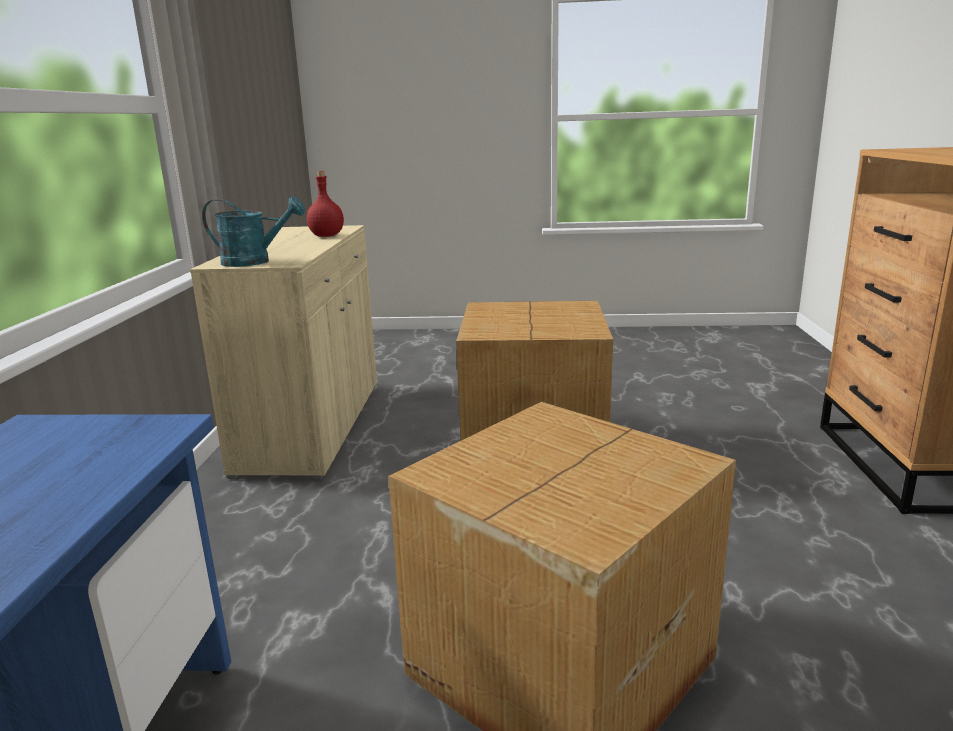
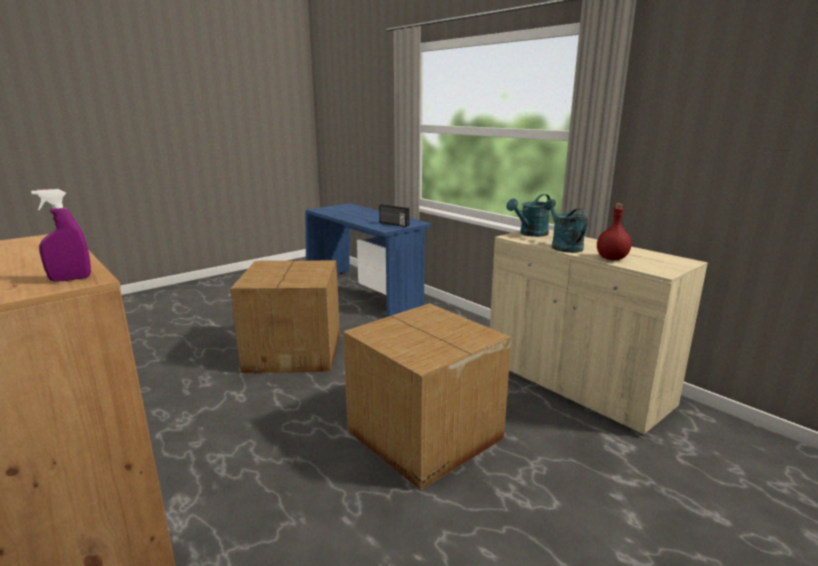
camera: 135 degrees right, 0 degrees up
none -> purple spray bottle [31,189,91,282]
none -> radio [379,204,409,227]
none -> turquoise watering can [544,199,588,253]

